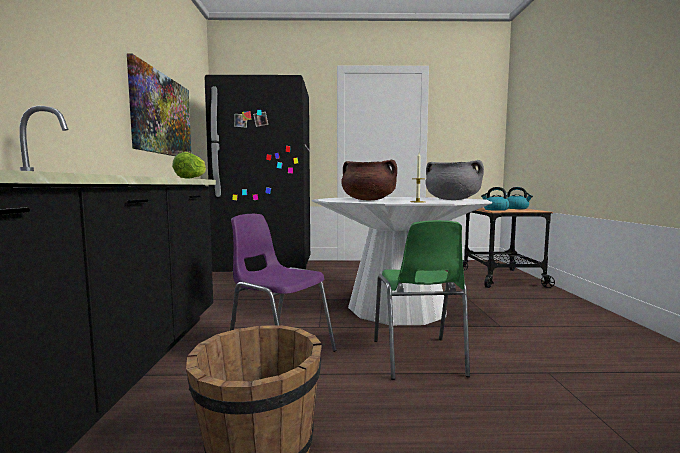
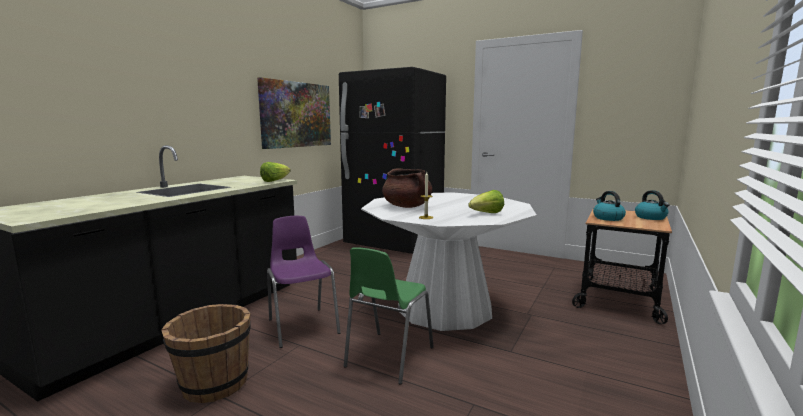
camera: 30 degrees right, 5 degrees up
grey cooking pot [425,160,484,200] -> lettuce [468,190,504,213]

